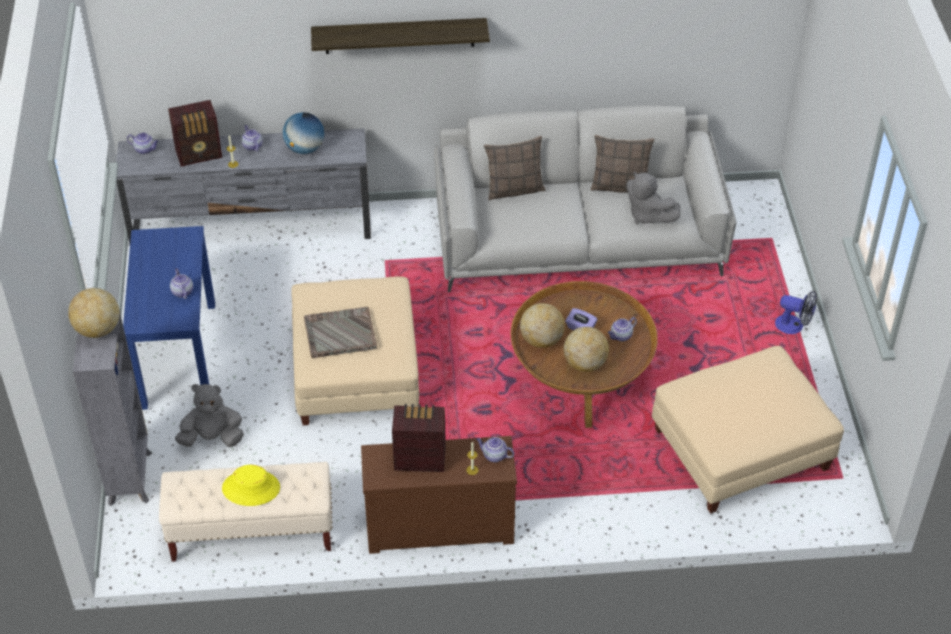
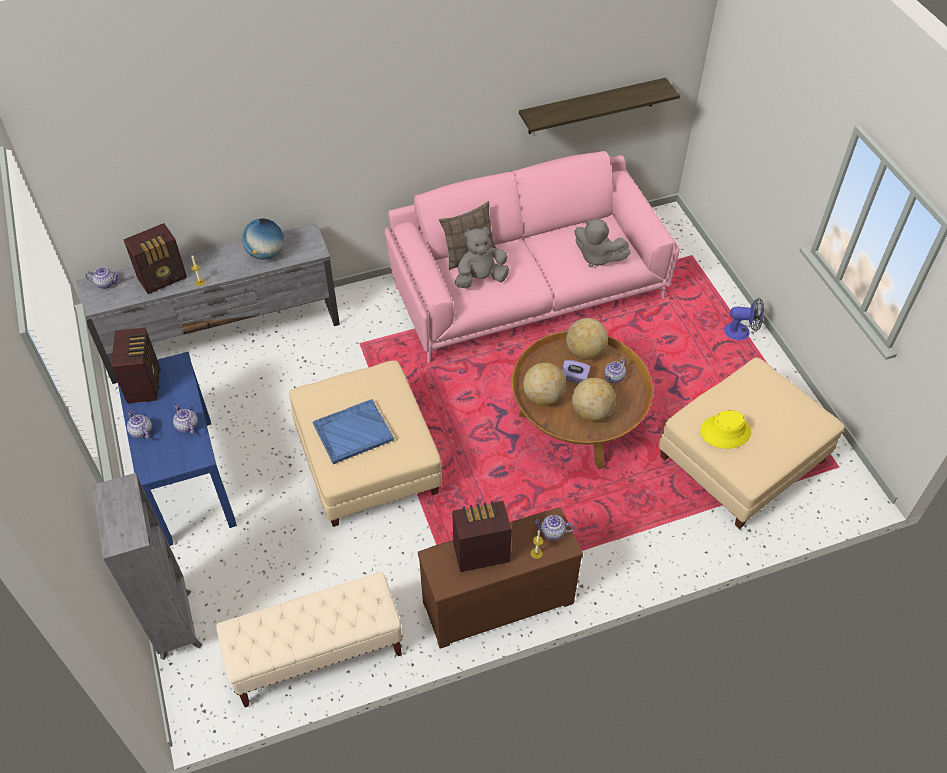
camera: 15 degrees left, 5 degrees up
globe [68,288,120,338] -> globe moved to [566,318,608,360]
grey plush toy [175,384,244,447] -> grey plush toy moved to [455,227,509,288]
yellow hat [222,465,280,506] -> yellow hat moved to [700,410,751,449]
teapot [241,125,263,152] -> teapot moved to [127,410,152,439]
grey tray [304,307,377,358] -> blue tray [313,399,394,464]
shelf [311,18,490,54] -> shelf moved to [519,78,680,134]
grey sofa [434,105,737,293] -> pink sofa [385,151,680,363]
pillow [590,135,654,193] -> none
none -> radio [111,328,161,404]

